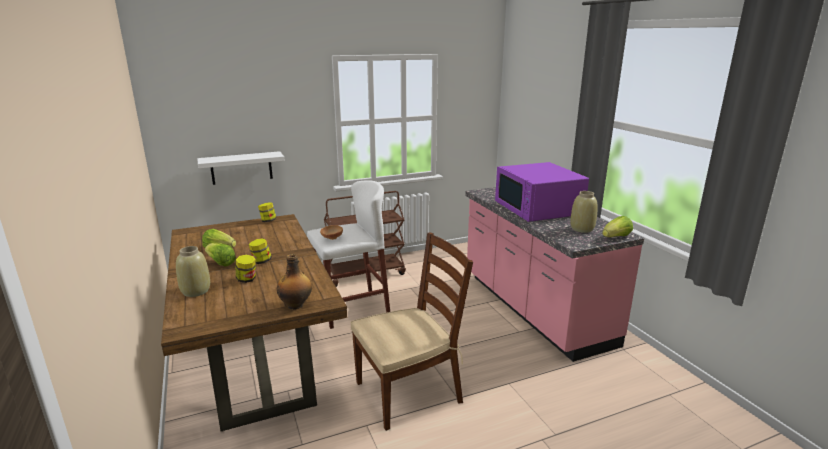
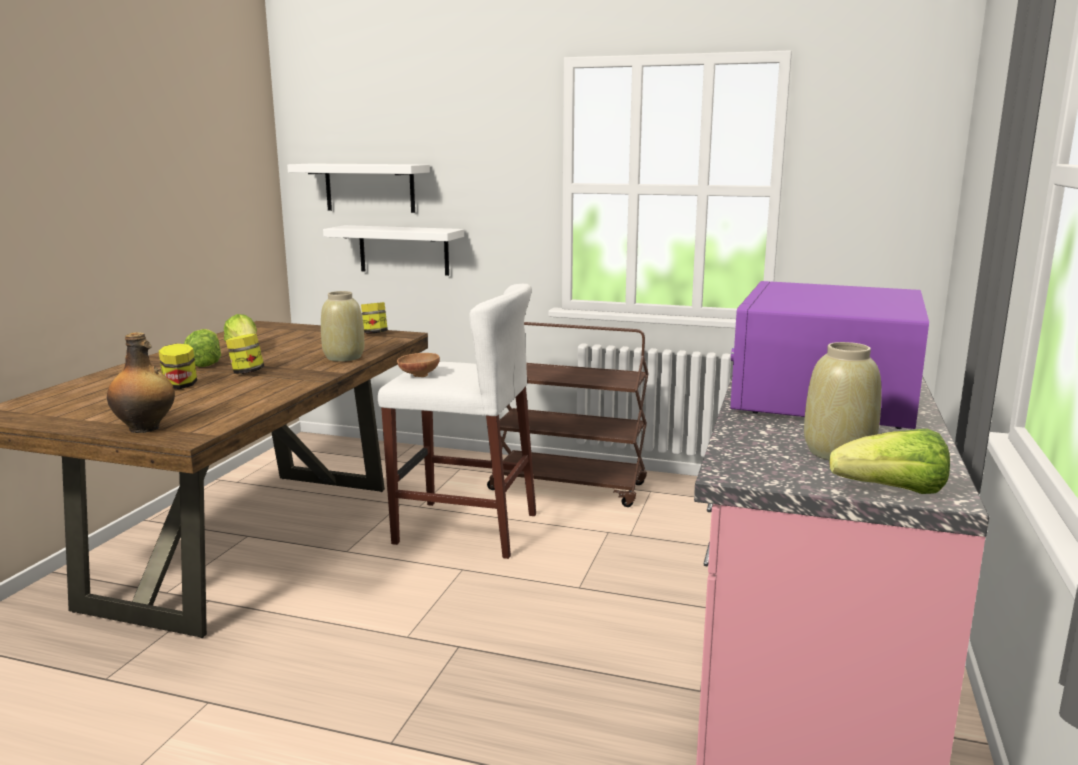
camera: 40 degrees right, 5 degrees down
beige vase [176,246,210,297] -> beige vase moved to [321,291,364,362]
brown chair [350,232,473,431] -> none
none -> white shelf [287,164,430,213]

